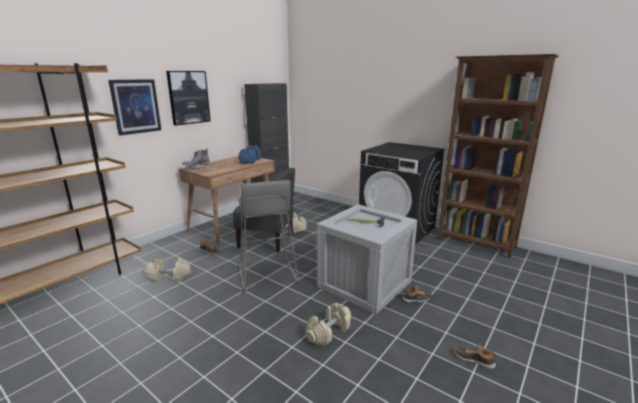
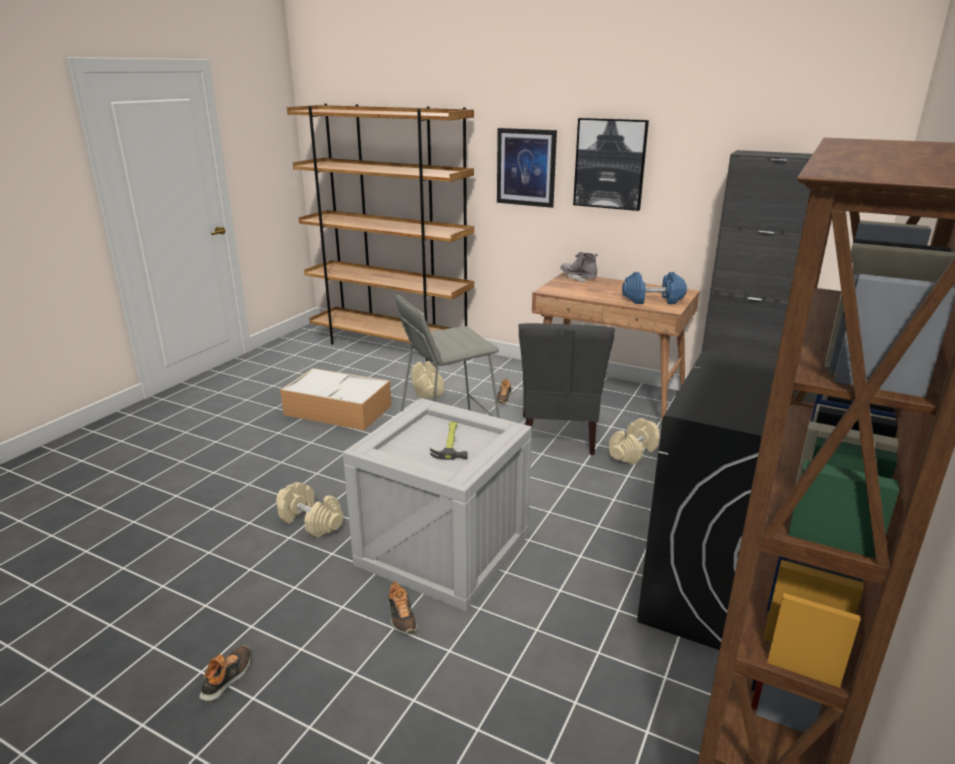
camera: 80 degrees right, 5 degrees up
none -> storage box [280,368,392,431]

